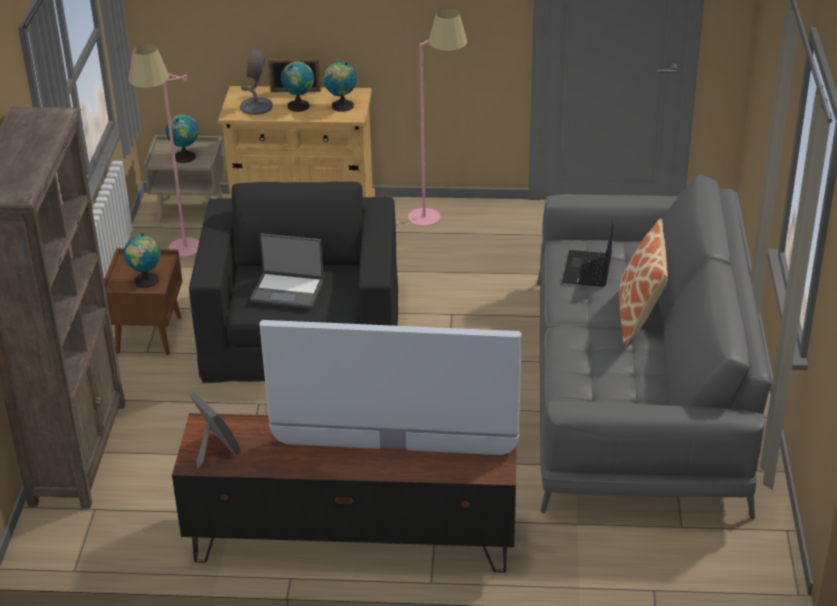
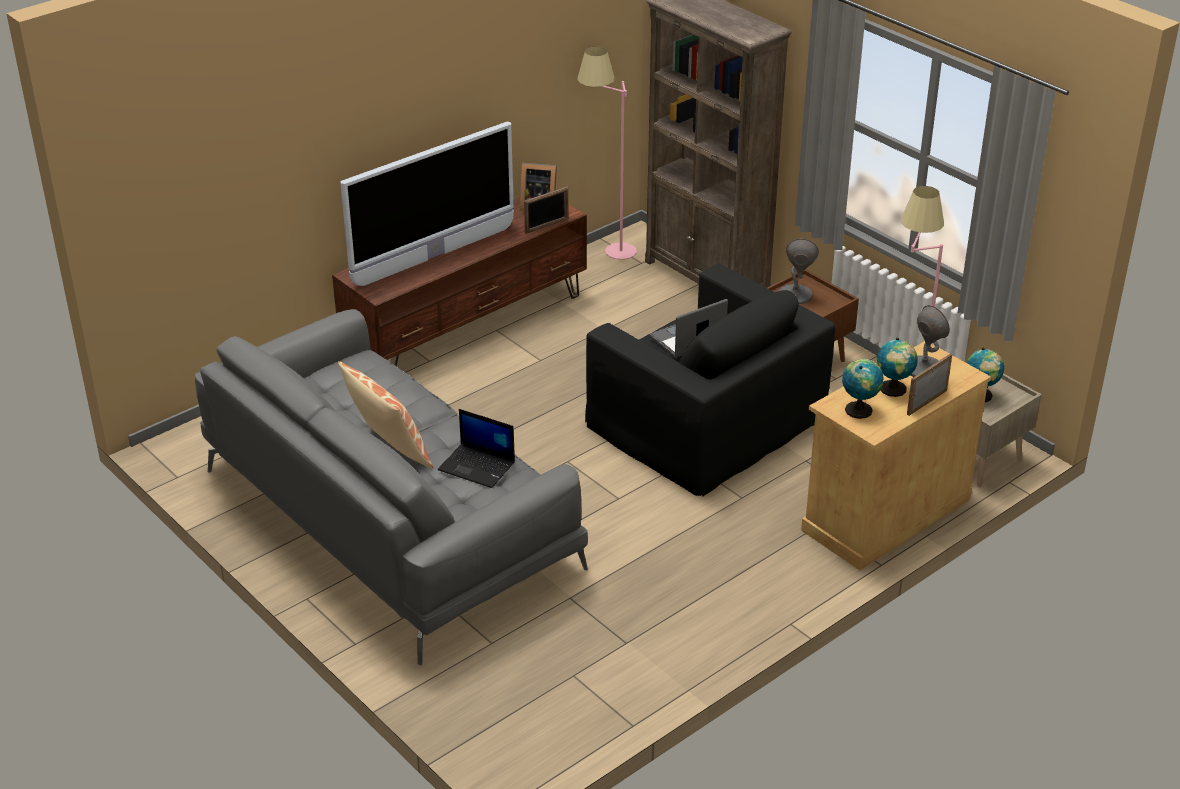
camera: 135 degrees right, 0 degrees up
globe [124,233,161,288] -> grey table lamp [779,238,819,304]
pink floor lamp [408,8,467,226] -> pink floor lamp moved to [577,47,637,260]
laptop [562,219,613,287] -> laptop turned 150 degrees clockwise [438,409,515,488]
none -> picture frame [524,187,568,234]

